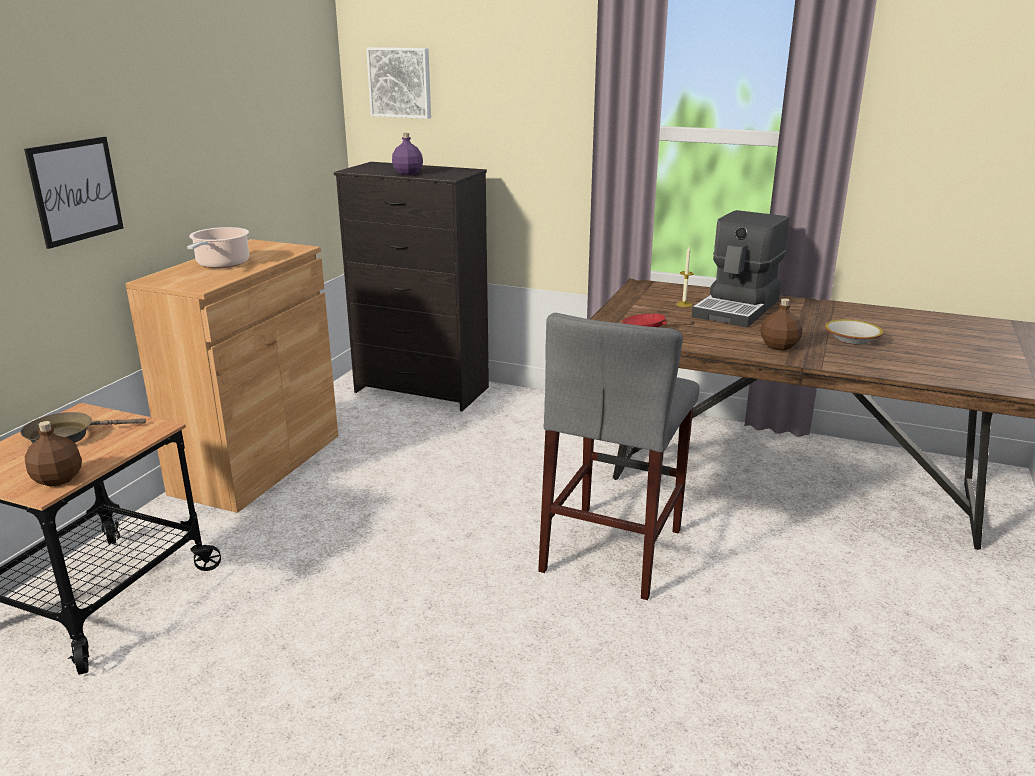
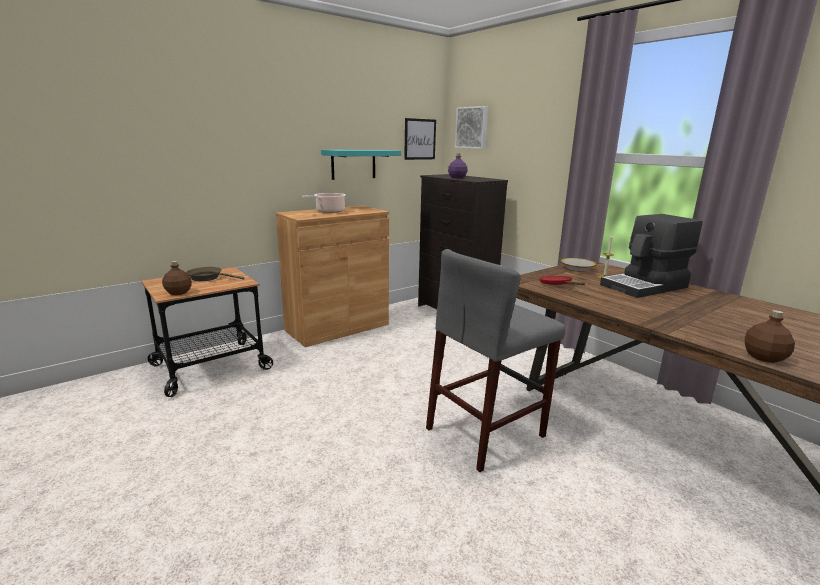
camera: 30 degrees right, 5 degrees down
picture [24,137,123,249] -> picture moved to [404,118,436,160]
brown bottle [760,298,802,350] -> brown bottle moved to [745,310,795,363]
bowl [825,319,884,345] -> bowl moved to [560,258,597,272]
none -> turquoise shelf [321,150,401,180]

